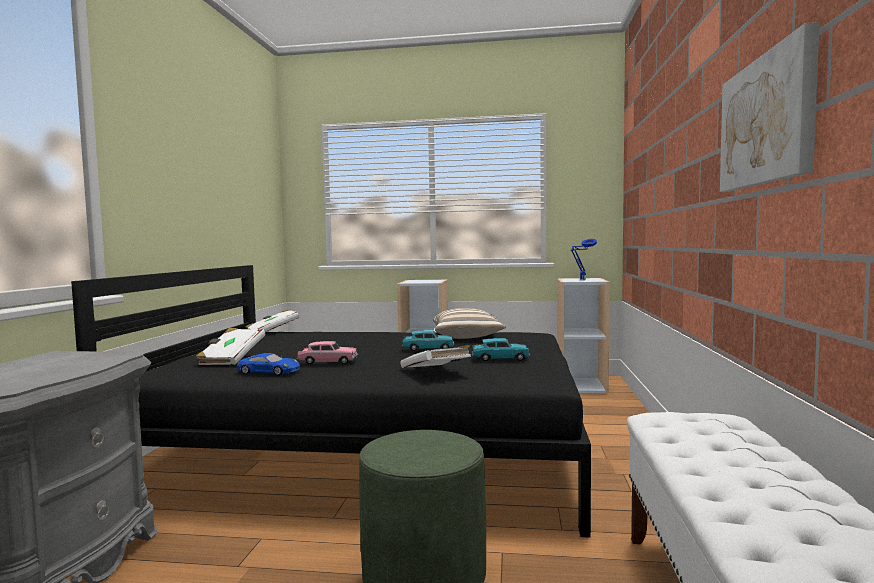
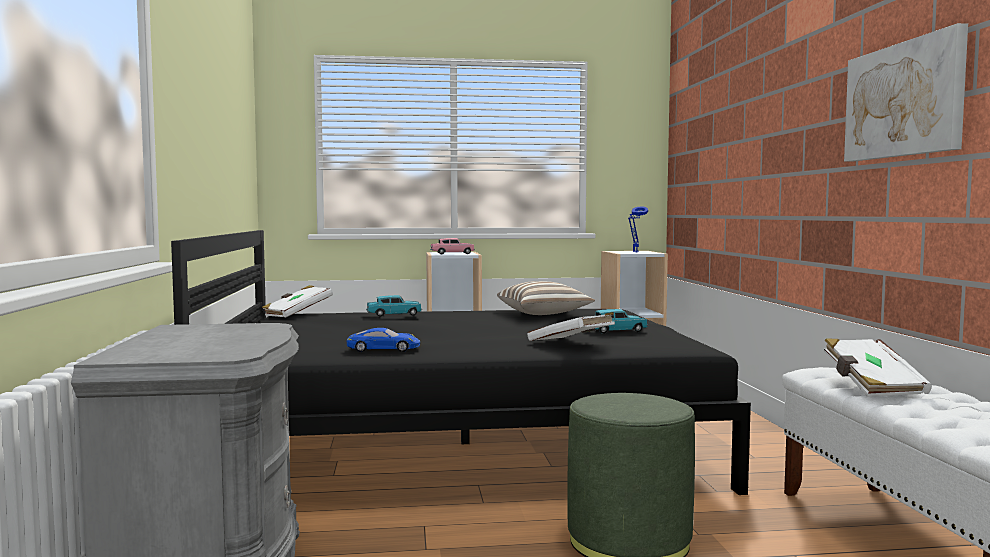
camera: 15 degrees left, 0 degrees up
white book [196,328,265,365] -> white book moved to [824,338,932,397]
pink toy car [297,341,358,365] -> pink toy car moved to [430,238,475,254]
turquoise toy car [402,330,454,351] -> turquoise toy car moved to [366,295,422,317]

